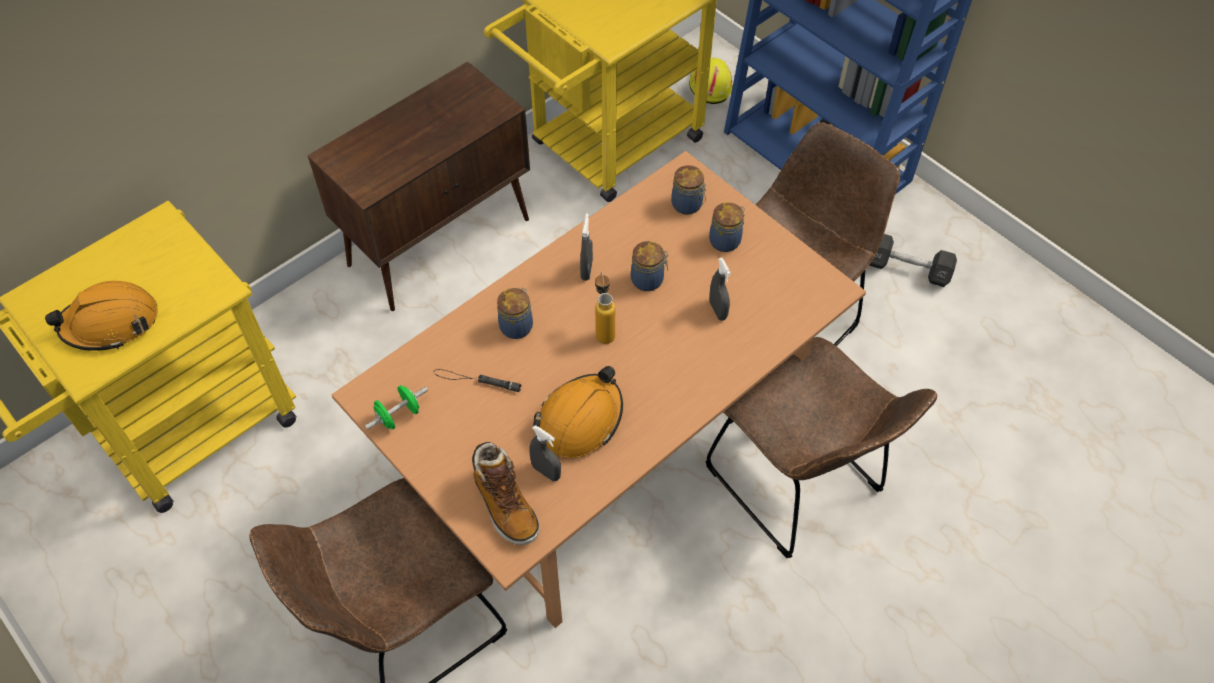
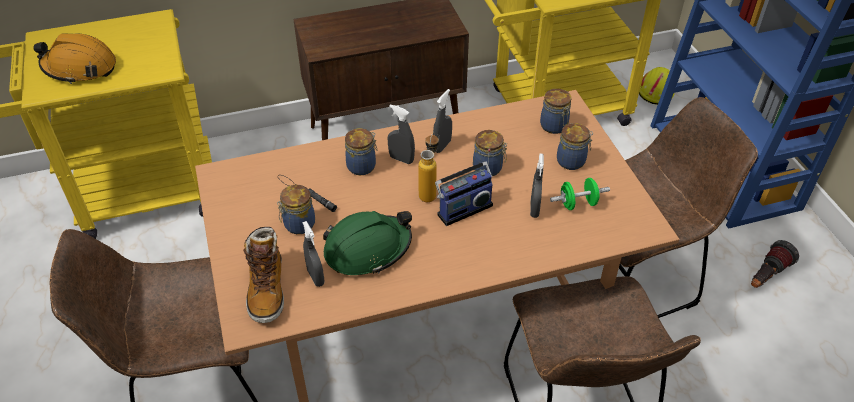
camera: 25 degrees right, 10 degrees down
green dumbbell [365,385,428,429] -> green dumbbell moved to [550,178,610,210]
orange hard hat [533,366,623,458] -> green hard hat [323,211,412,275]
black dumbbell [869,234,957,287] -> flashlight [751,240,799,288]
none -> jar [277,185,315,234]
none -> grey spray bottle [388,104,415,164]
none -> radio [435,149,493,226]

